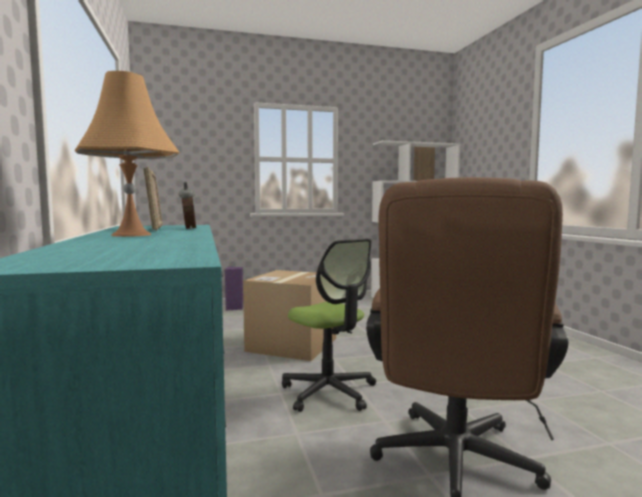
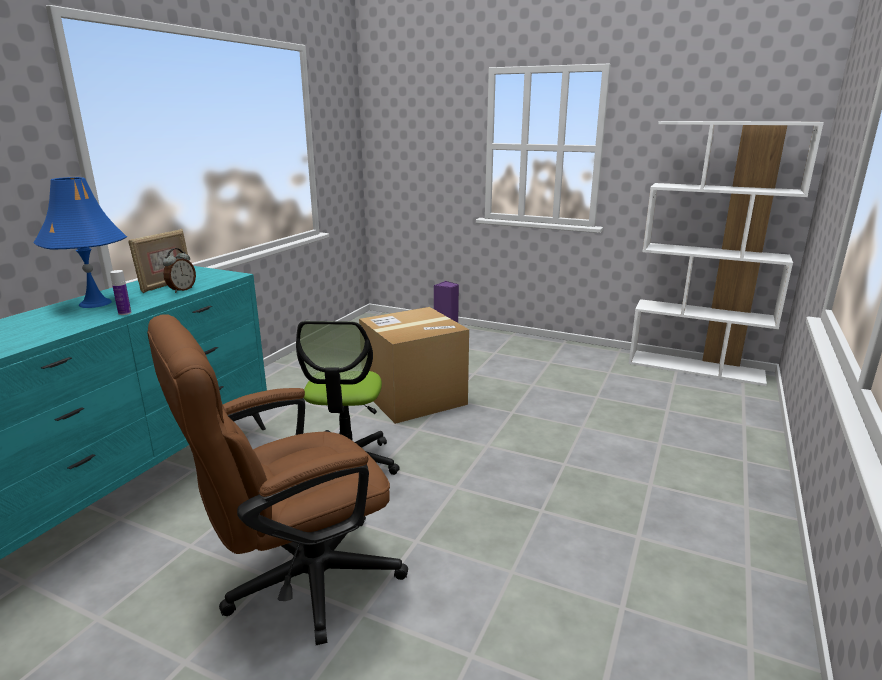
camera: 40 degrees right, 15 degrees up
orange table lamp [75,71,180,237] -> blue table lamp [34,177,127,308]
none -> bottle [110,270,132,315]

